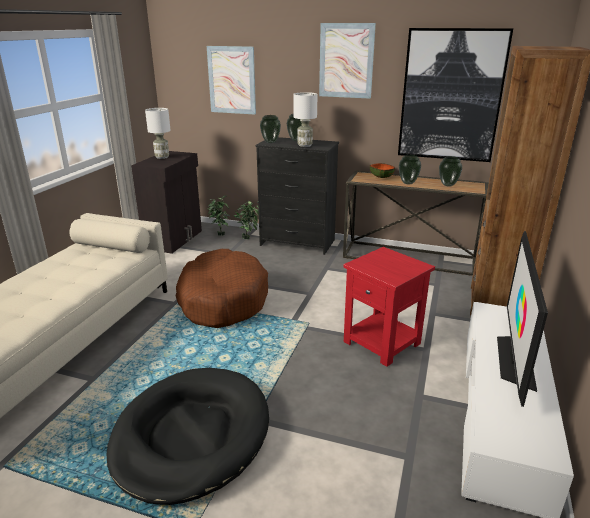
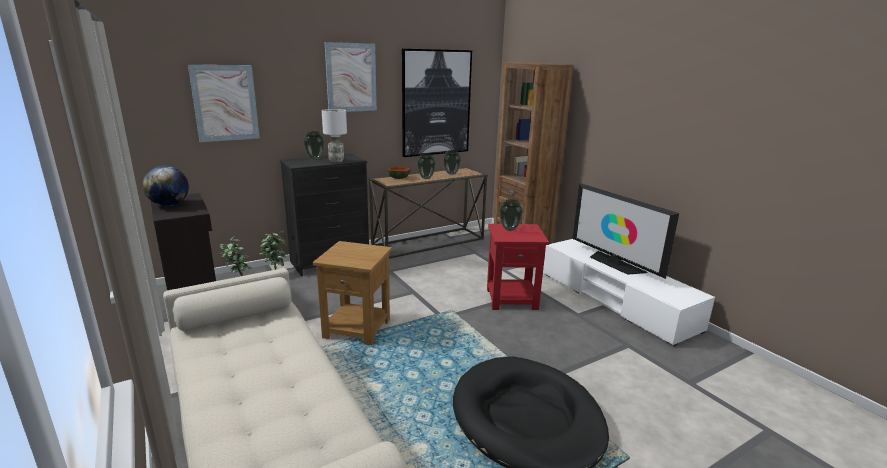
camera: 50 degrees left, 5 degrees down
white table lamp [145,108,171,159] -> globe [143,166,189,206]
brown dog bed [176,249,268,328] -> brown side table [313,241,392,346]
vase [260,115,281,143] -> vase moved to [499,199,523,231]

